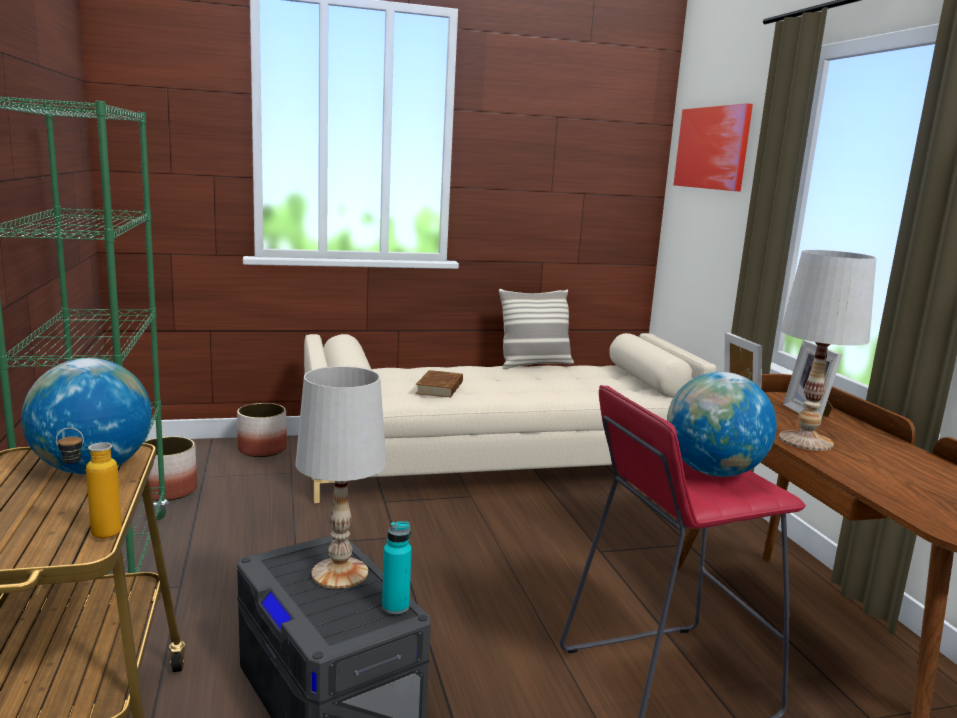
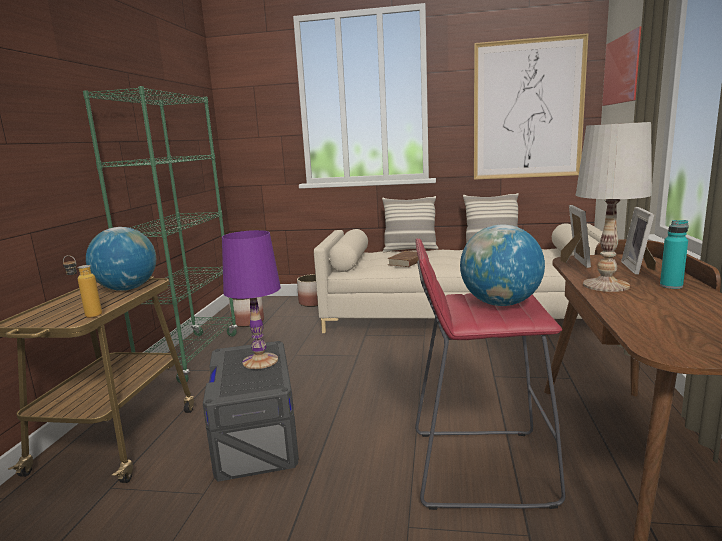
camera: 25 degrees right, 0 degrees up
white table lamp [295,366,387,589] -> purple table lamp [222,230,281,369]
turquoise bottle [382,521,412,614] -> turquoise bottle moved to [660,220,689,289]
none -> pillow [382,196,439,252]
none -> picture [474,33,589,180]

